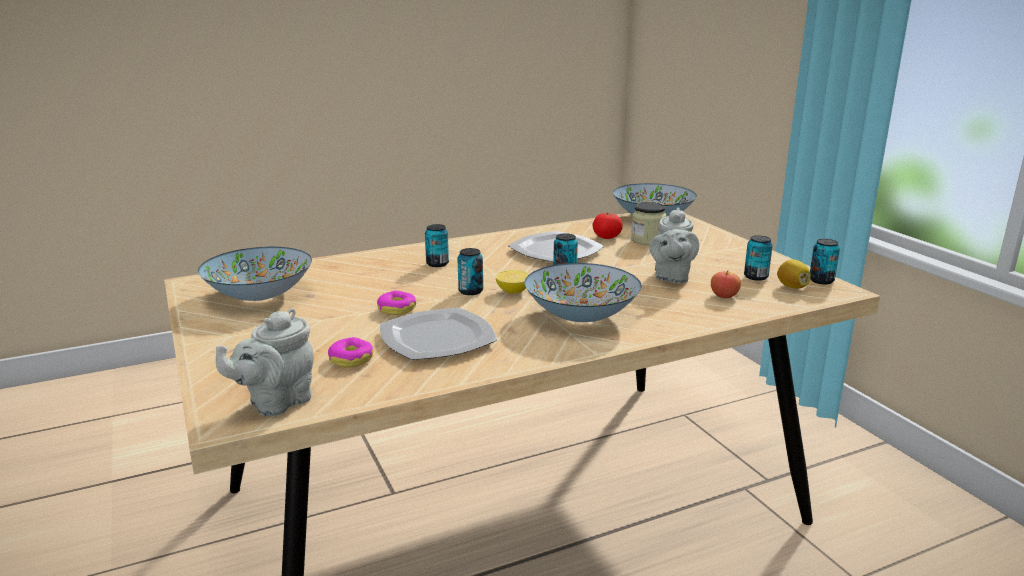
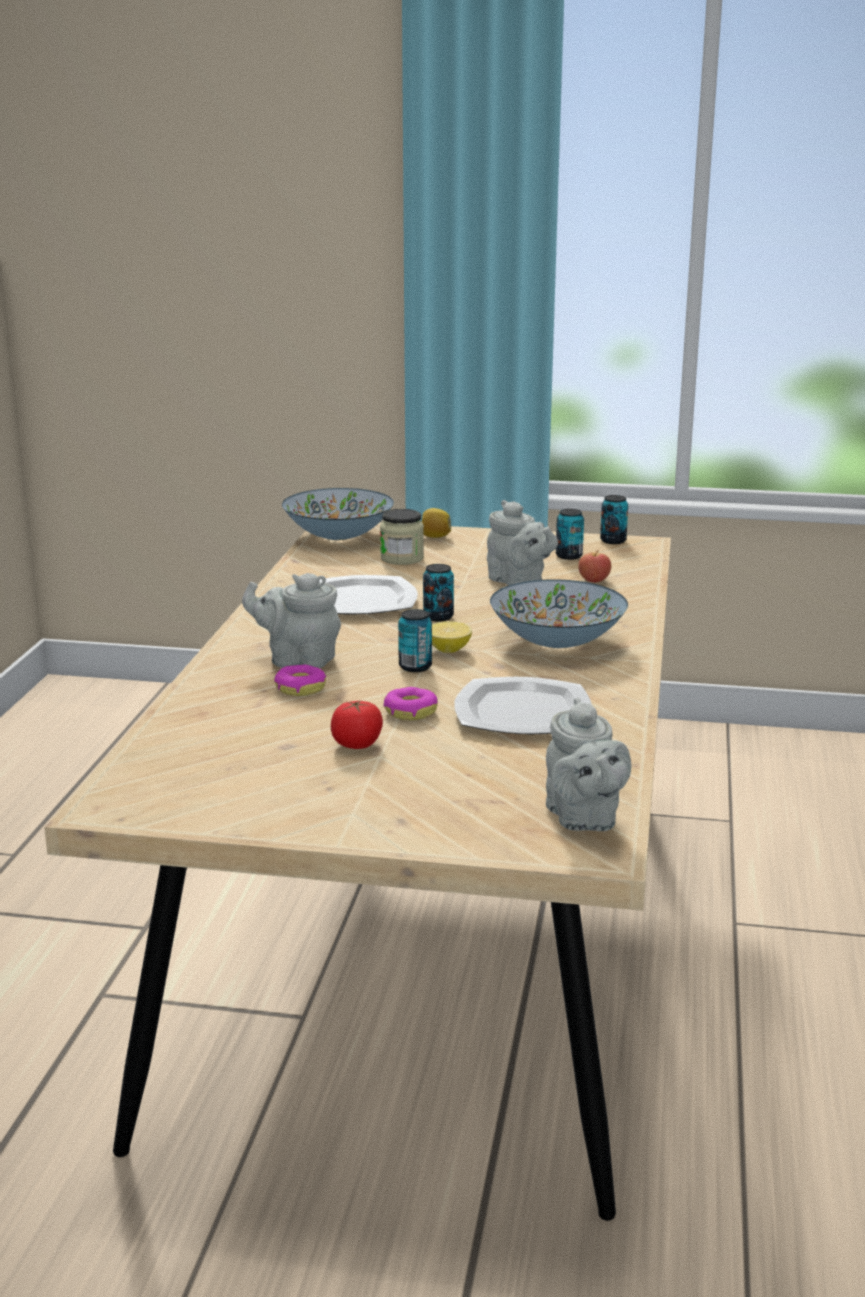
camera: 55 degrees left, 0 degrees up
bowl [198,247,312,301] -> none
donut [328,337,373,368] -> donut moved to [274,664,326,696]
can [425,224,449,267] -> grey teapot [242,573,341,668]
tomato [593,212,623,239] -> tomato moved to [331,700,383,749]
lemon [777,259,811,289] -> lemon moved to [422,508,451,538]

